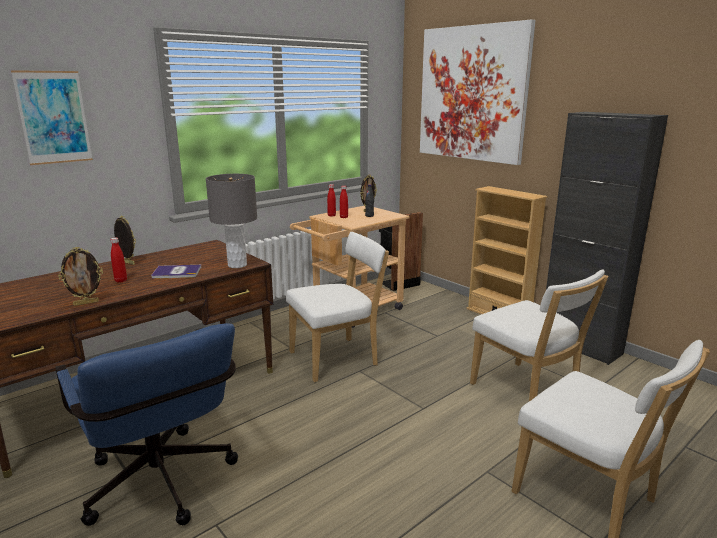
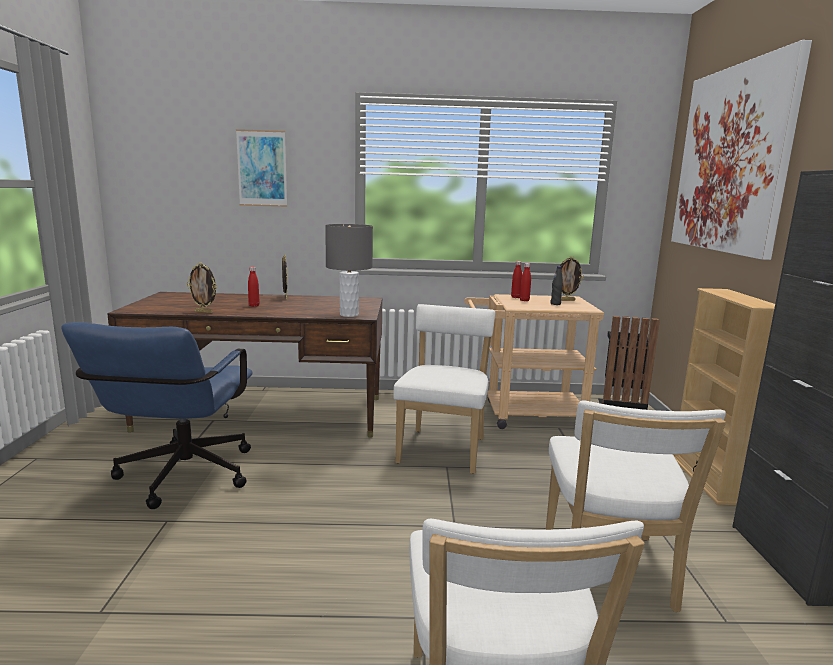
camera: 40 degrees right, 5 degrees down
book [151,265,201,279] -> none
white chair [286,232,389,382] -> white chair turned 90 degrees counterclockwise [393,304,495,474]

